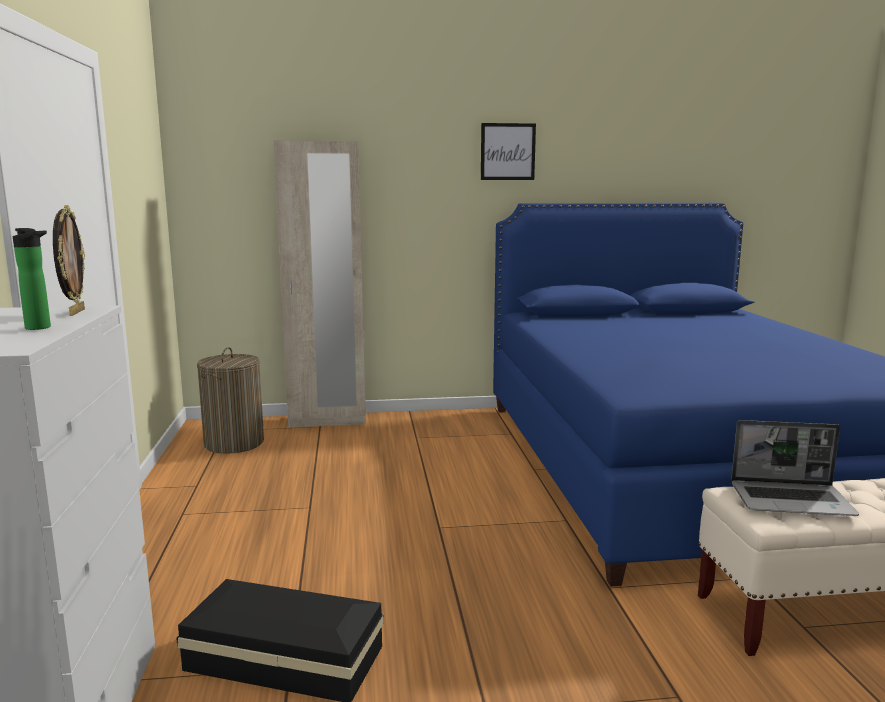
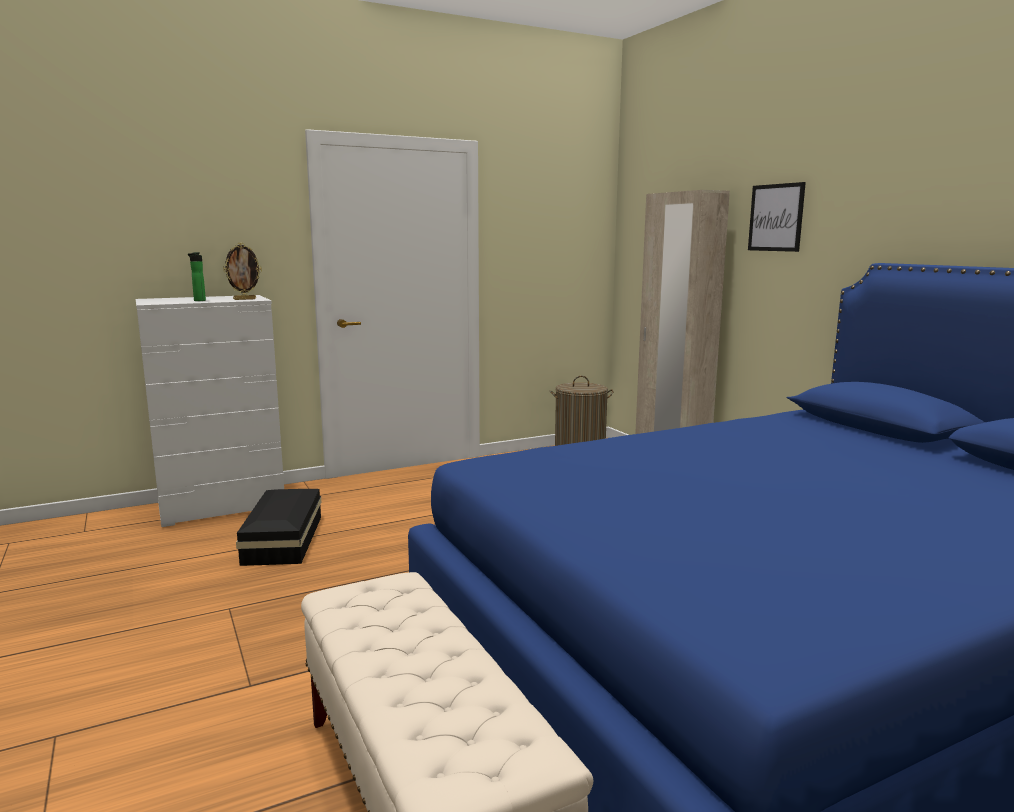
camera: 70 degrees right, 0 degrees up
picture [481,123,536,180] -> picture moved to [748,182,806,252]
laptop [731,420,859,516] -> none

